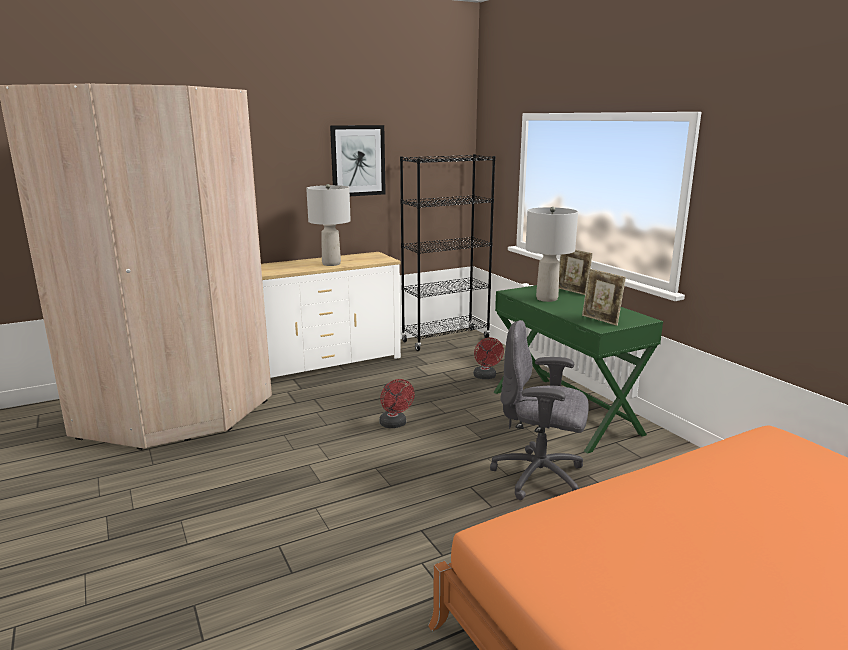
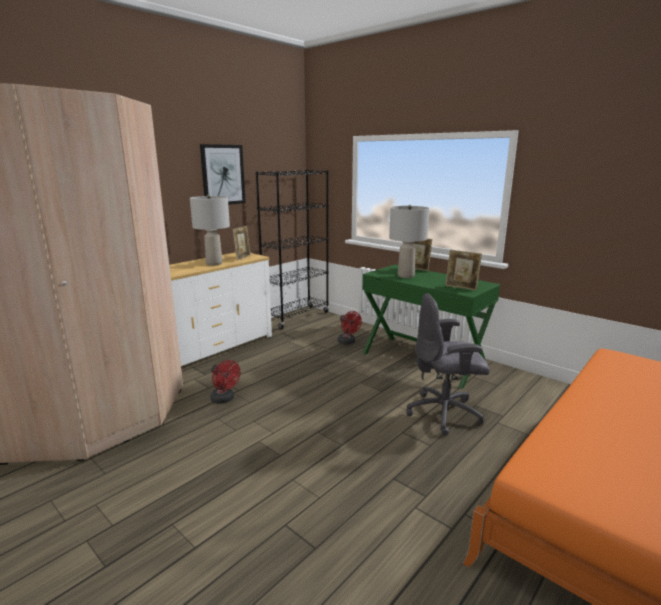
camera: 20 degrees left, 0 degrees up
red fan [379,379,415,428] -> red fan moved to [210,360,240,404]
none -> picture frame [233,226,251,261]

